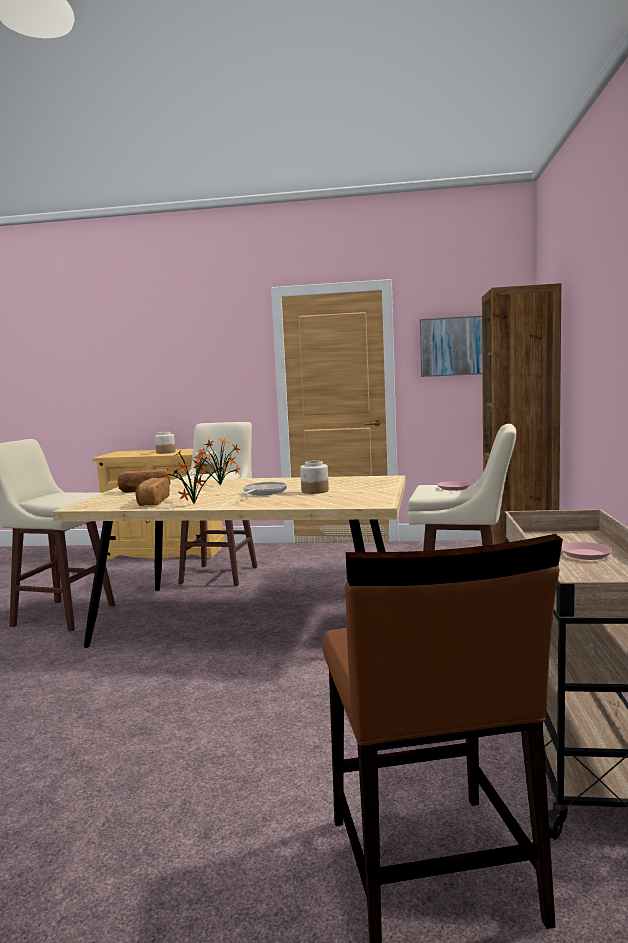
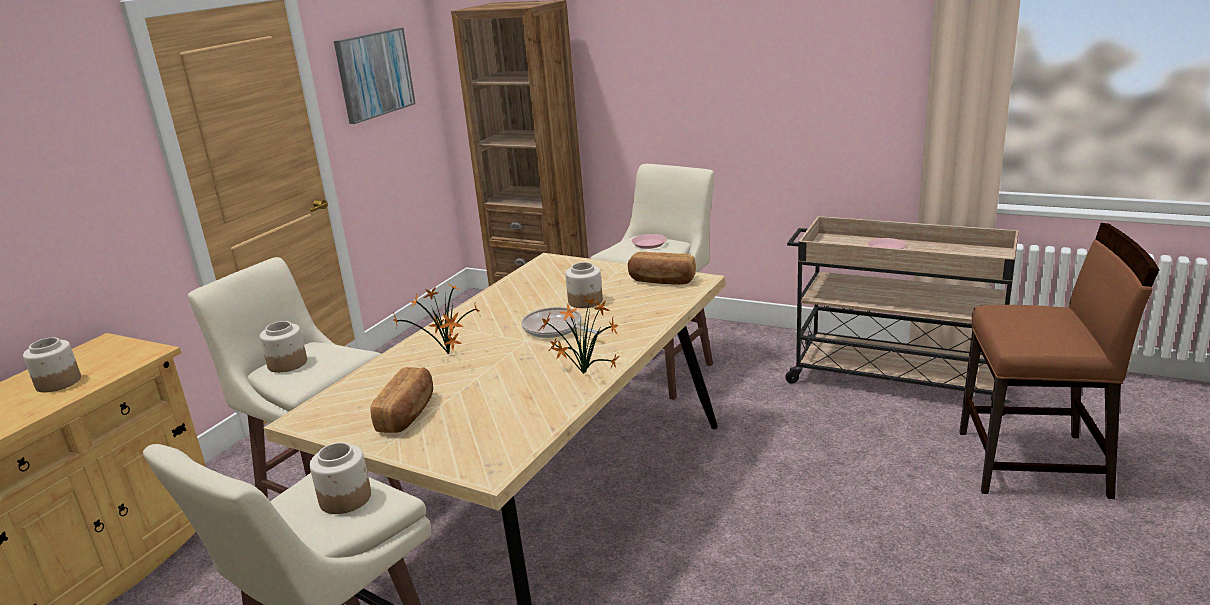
camera: 70 degrees left, 15 degrees up
bread [135,477,170,506] -> bread moved to [628,251,696,285]
none -> jar [310,442,371,514]

